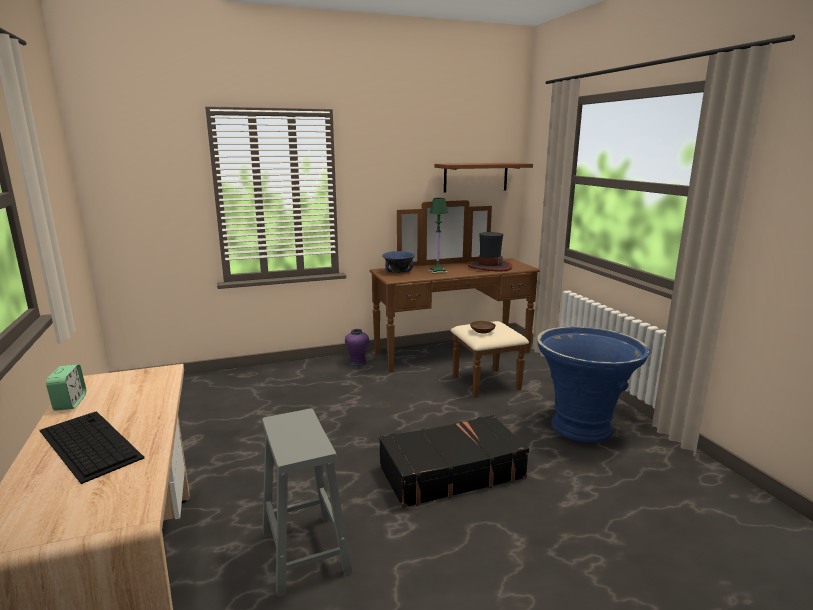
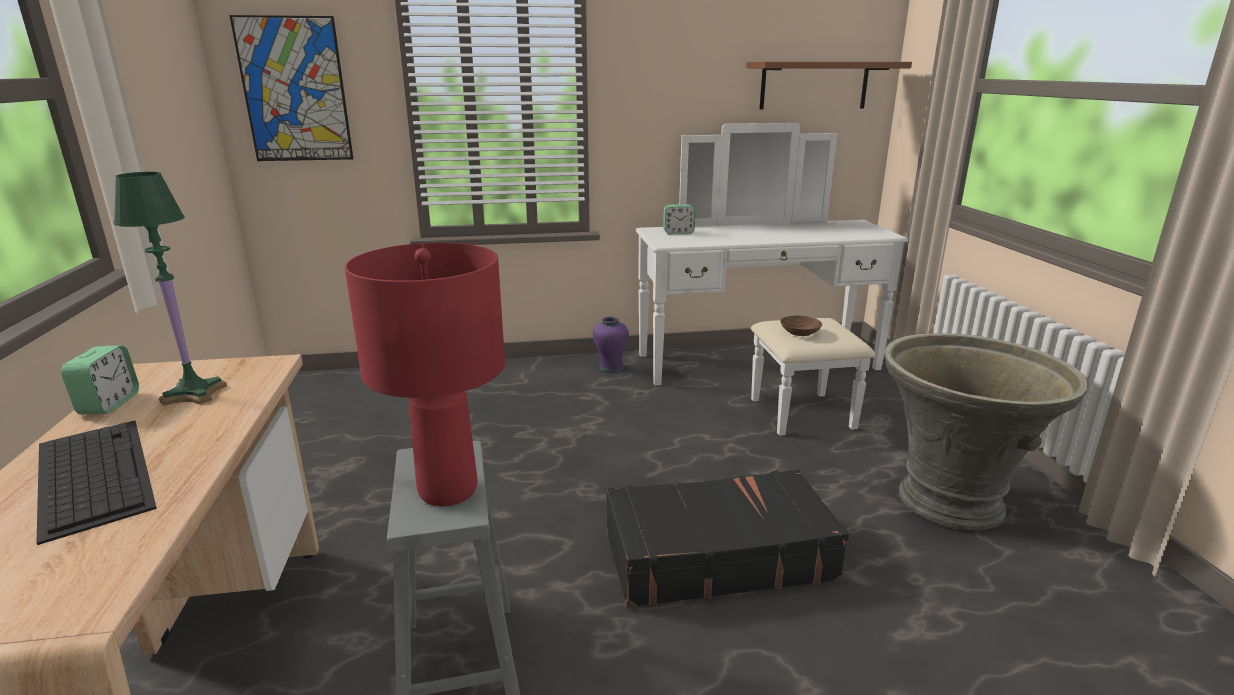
camera: 10 degrees right, 5 degrees up
brown dresser [370,200,540,398] -> white dresser [636,123,908,436]
blue bowl [382,251,415,273] -> alarm clock [663,204,695,234]
green table lamp [428,198,448,274] -> green table lamp moved to [113,172,227,406]
hat [468,232,512,272] -> none
blue planter [537,326,650,443] -> grey planter [885,333,1089,530]
none -> picture [229,15,353,161]
none -> red table lamp [345,243,505,506]

